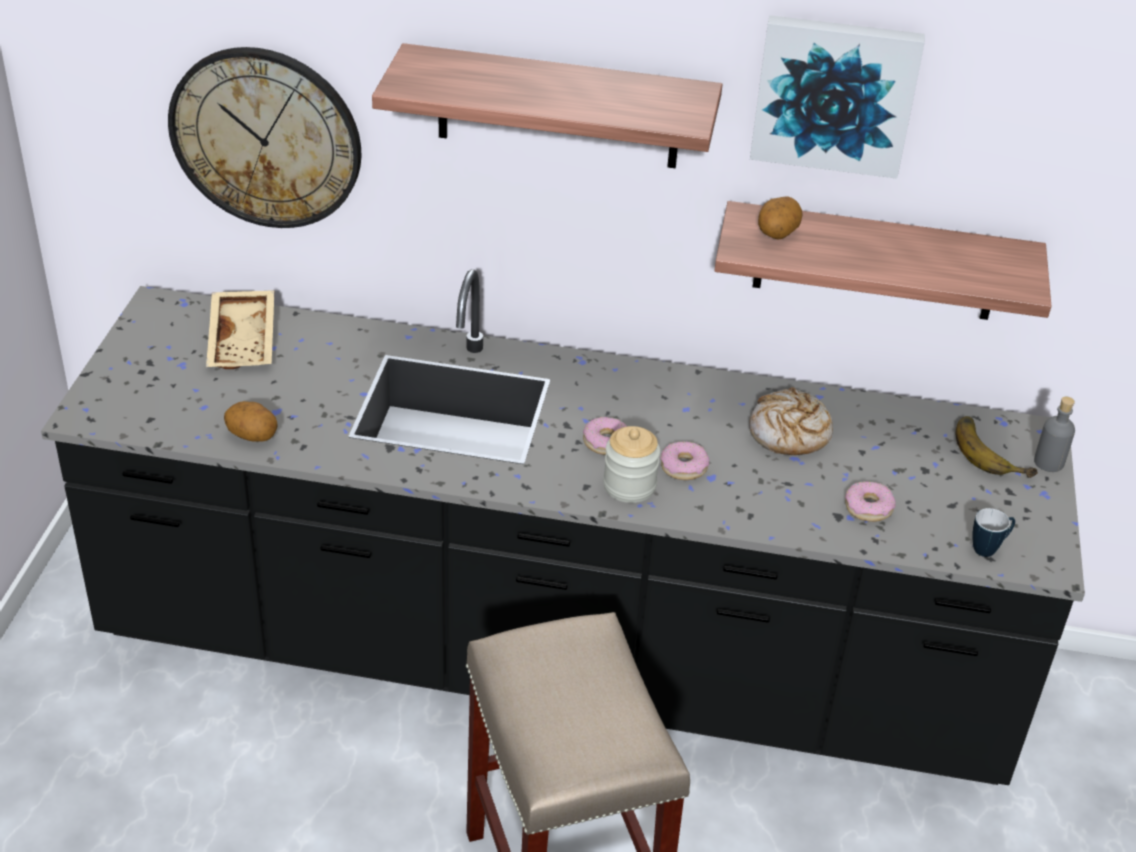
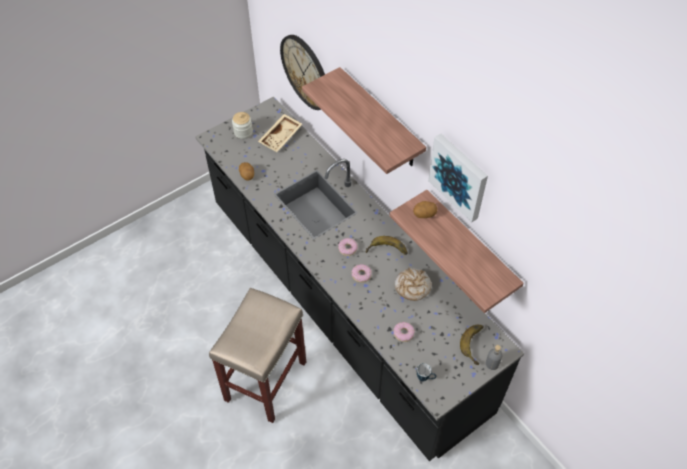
camera: 45 degrees right, 15 degrees up
jar [603,426,660,503] -> jar moved to [232,112,253,139]
none -> banana [365,236,408,255]

